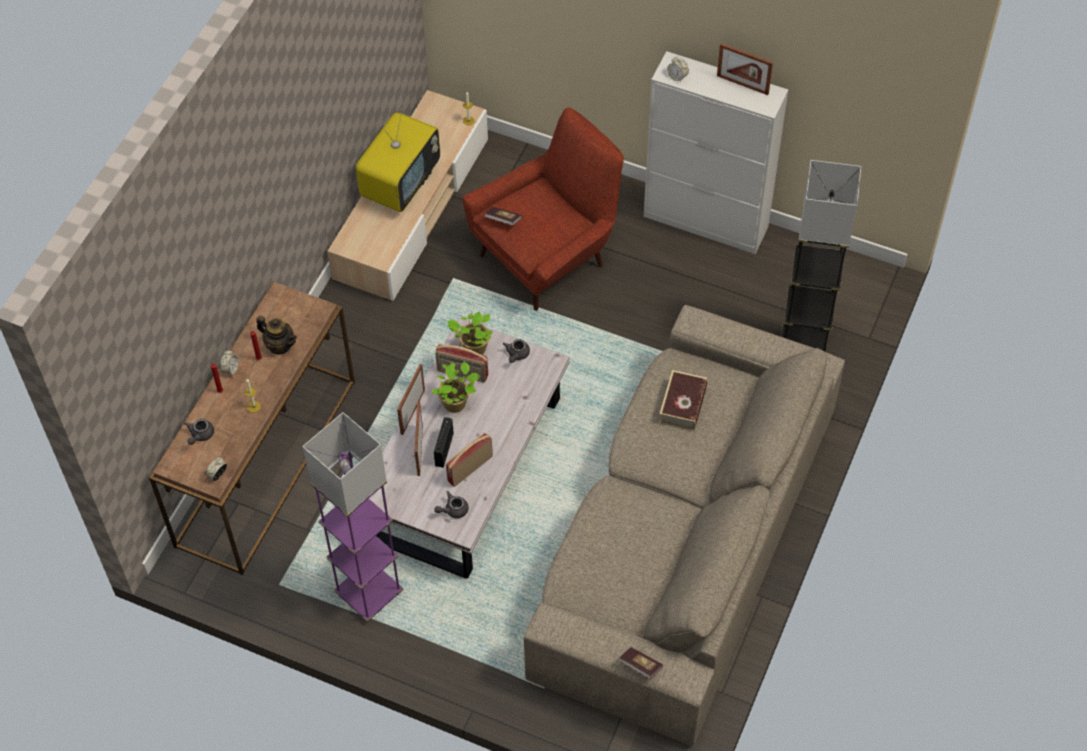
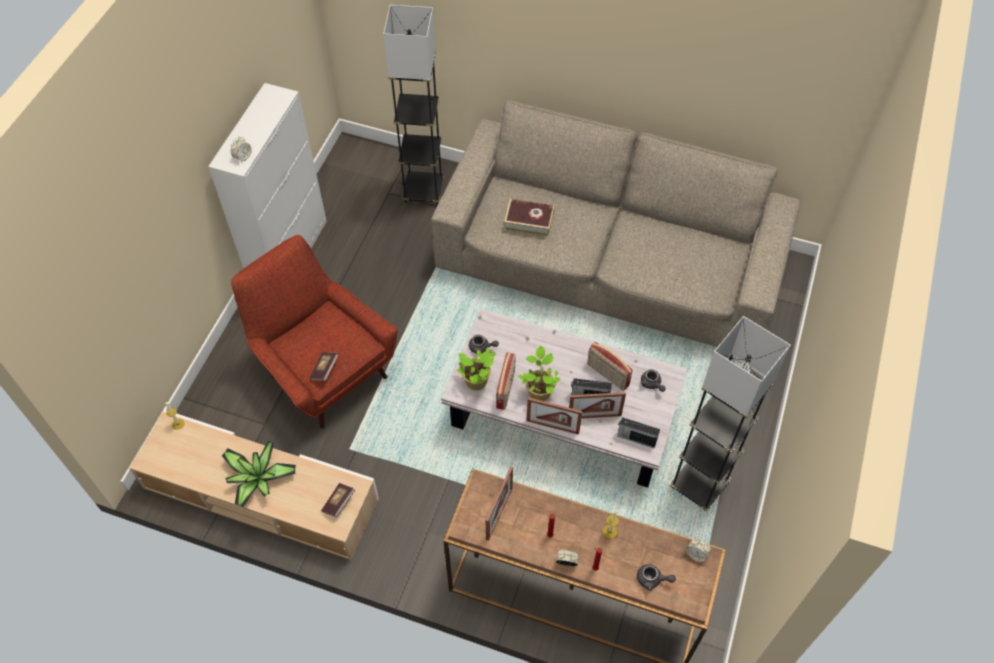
camera: 95 degrees left, 0 degrees up
teapot [256,316,297,354] -> none
purple floor lamp [302,412,403,622] -> grey floor lamp [670,316,790,511]
television [356,109,440,212] -> potted plant [222,441,296,507]
book [619,647,663,679] -> book moved to [321,483,355,517]
picture frame [717,43,773,95] -> picture frame moved to [486,467,513,541]
none -> radio [617,417,660,448]

